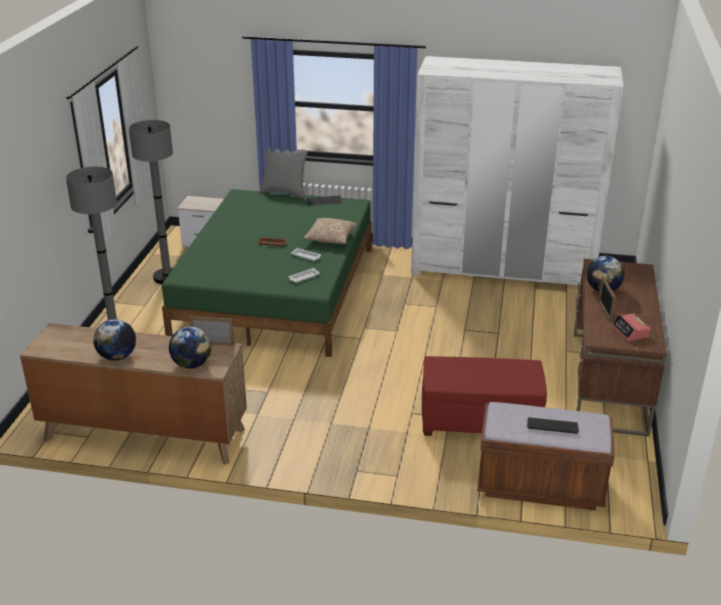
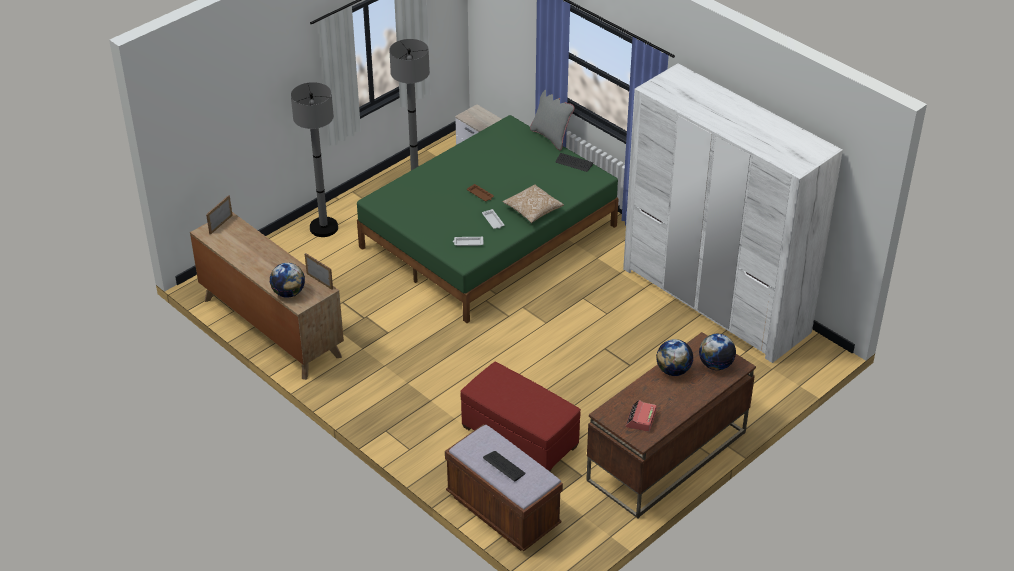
camera: 35 degrees right, 10 degrees up
globe [93,319,136,361] -> globe moved to [699,334,736,370]
picture frame [598,276,616,322] -> picture frame moved to [206,195,233,235]

